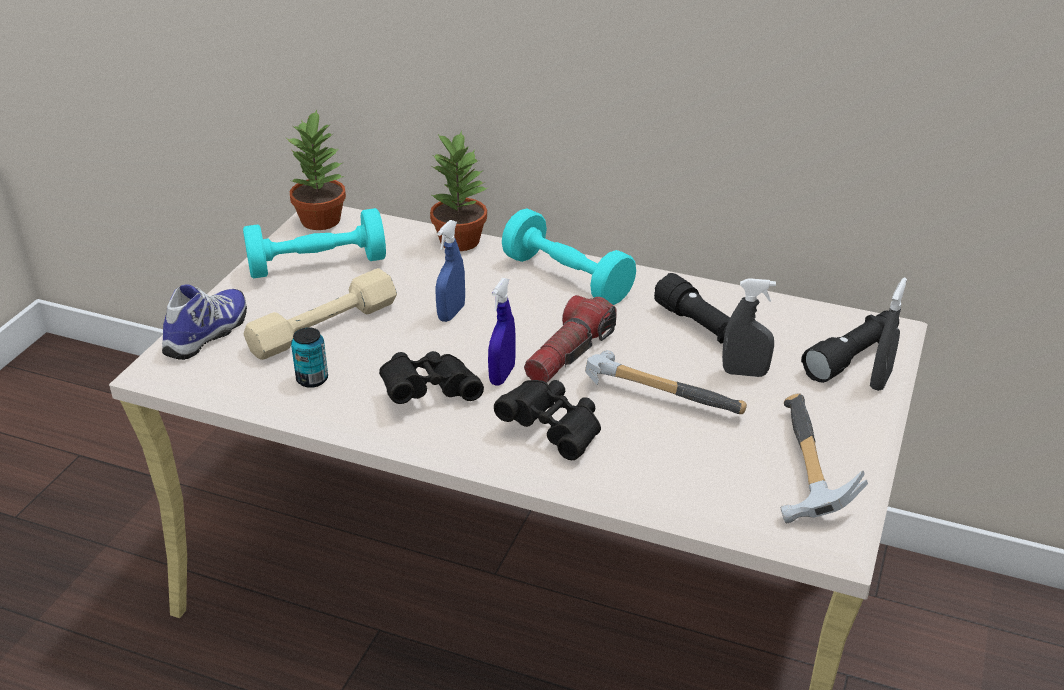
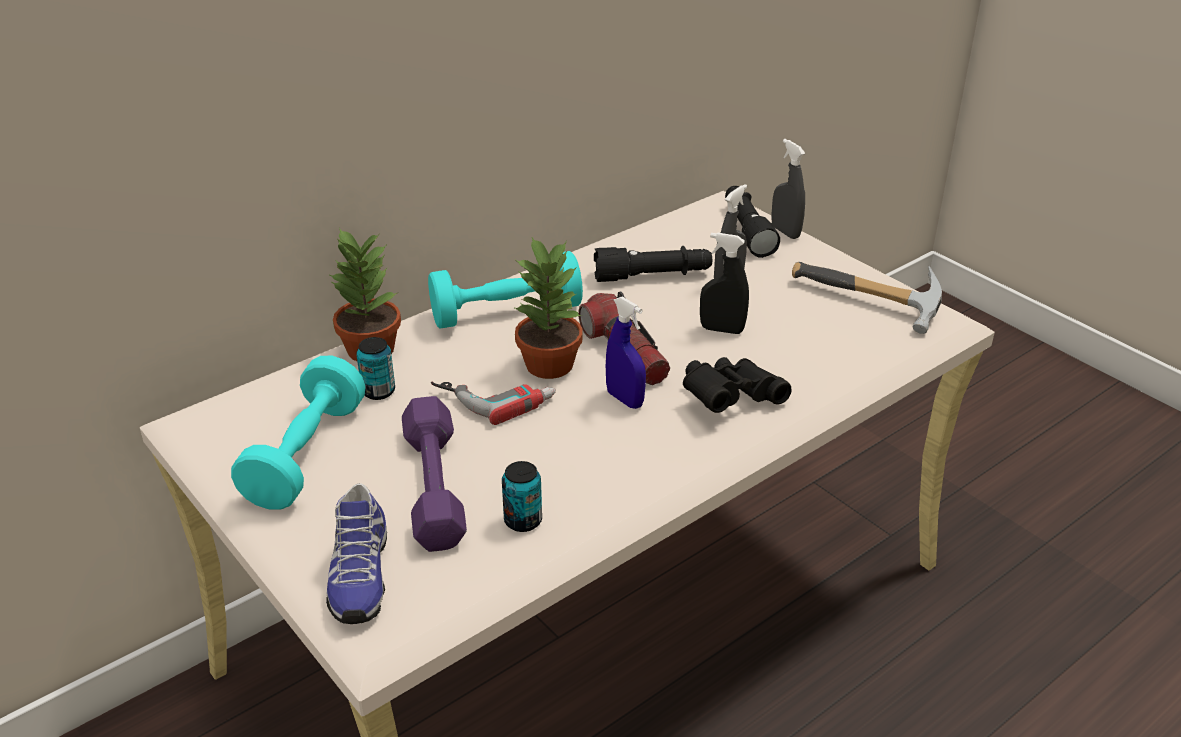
camera: 60 degrees left, 0 degrees up
shoe [162,284,247,360] -> shoe turned 150 degrees counterclockwise [326,483,387,624]
beige dumbbell [243,268,397,360] -> purple dumbbell [402,396,467,552]
potted plant [286,109,346,230] -> potted plant moved to [513,237,583,379]
black binoculars [379,351,484,404] -> none
blue spray bottle [435,220,465,322] -> power drill [431,381,556,425]
hammer [585,350,747,414] -> black spray bottle [700,233,749,334]
none -> can [356,337,395,400]

